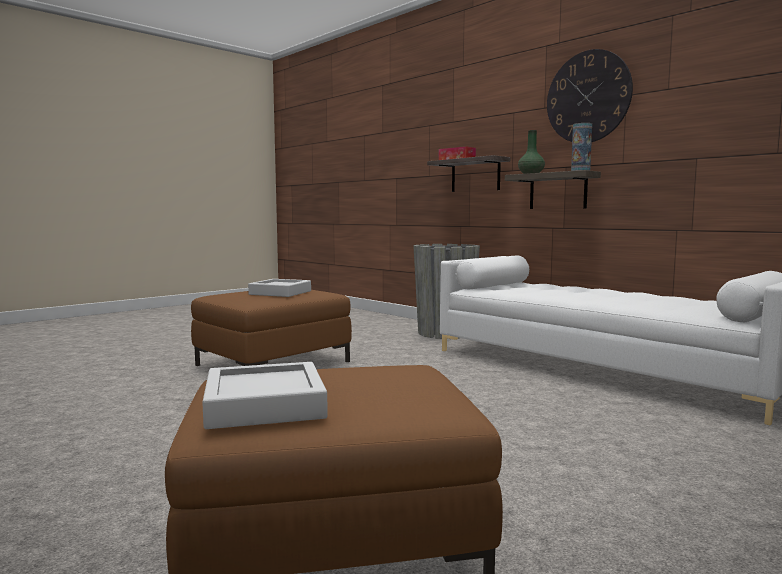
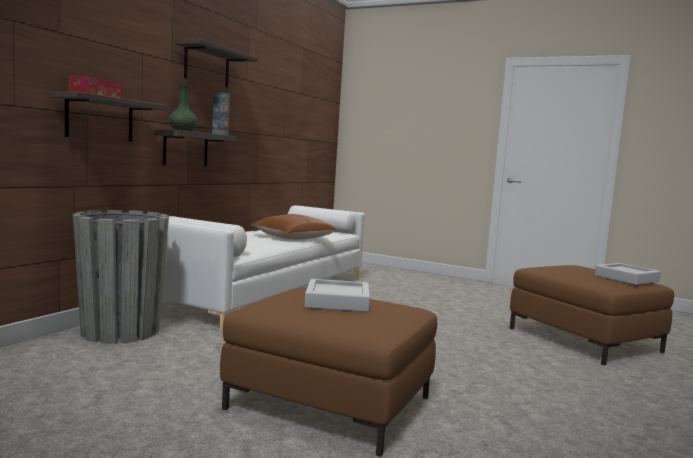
camera: 110 degrees left, 0 degrees up
wall clock [547,49,633,142] -> shelf [176,39,258,88]
none -> brown pillow [251,214,337,240]

